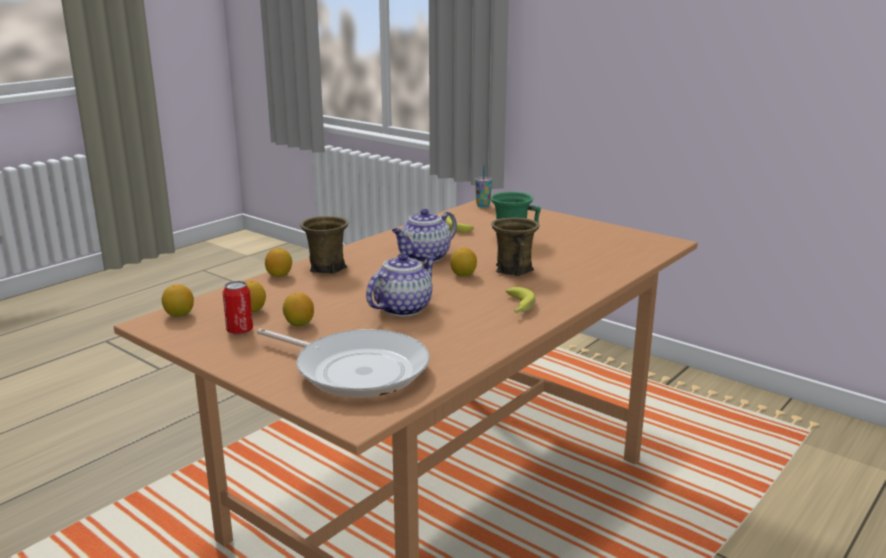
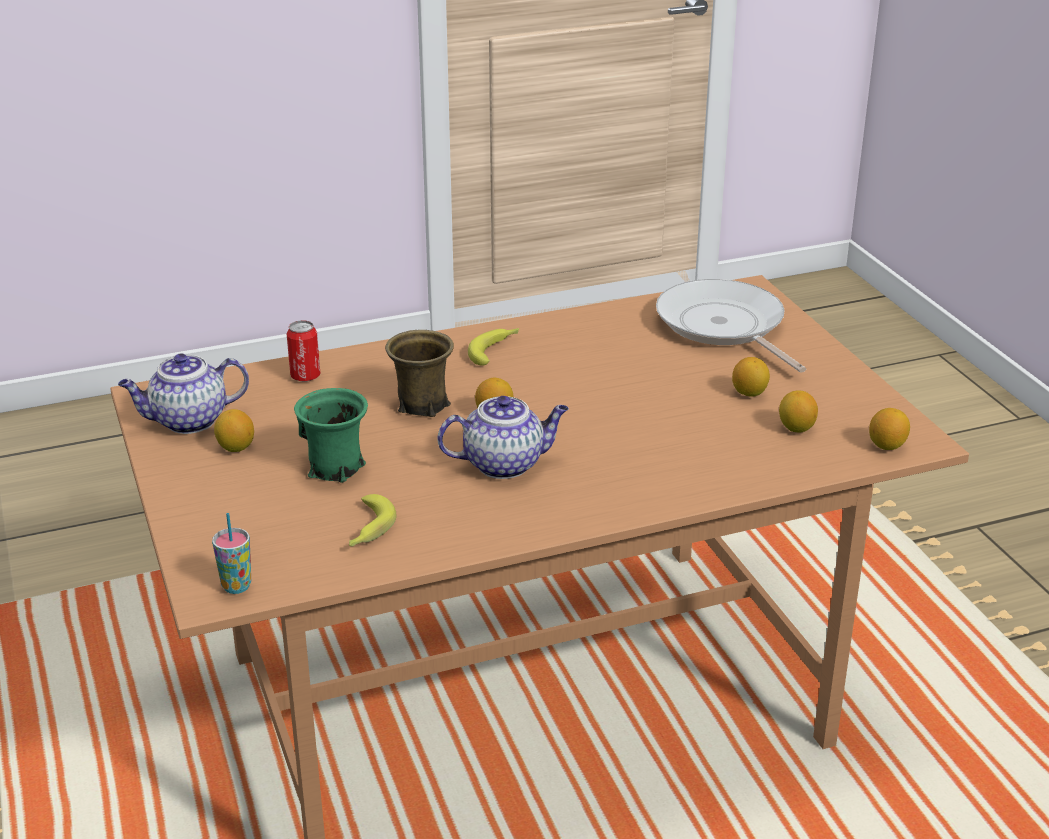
camera: 150 degrees left, 10 degrees up
can [223,281,253,335] -> can moved to [287,320,320,382]
lemon [265,248,292,277] -> lemon moved to [214,409,254,452]
brown mug [300,216,349,274] -> none
teapot [366,253,436,317] -> teapot moved to [118,353,249,434]

